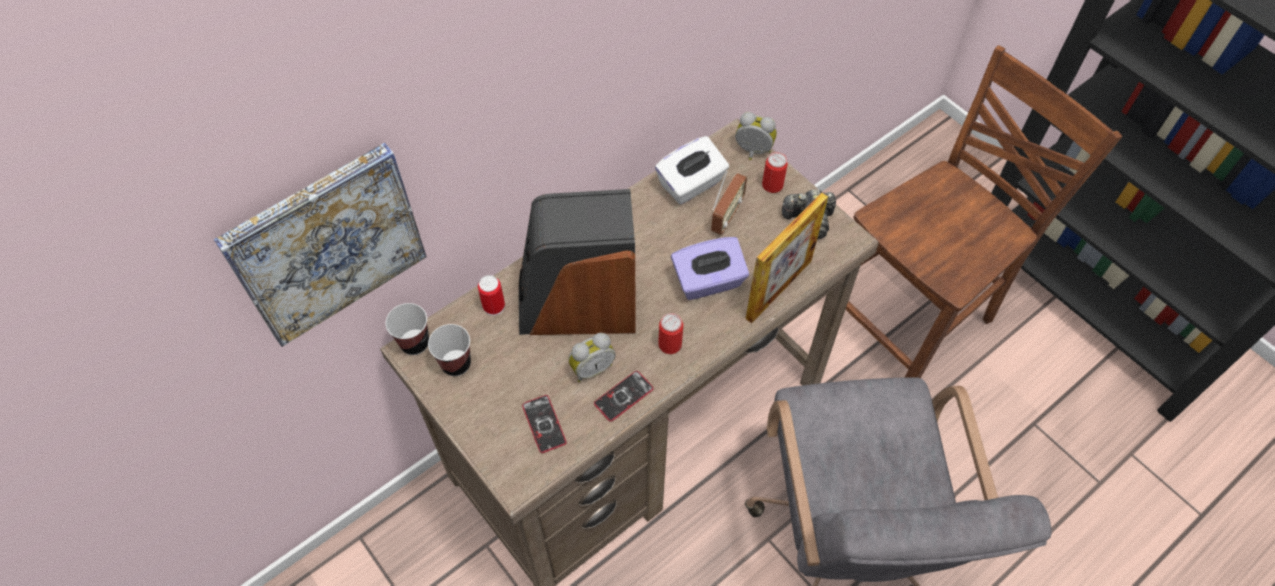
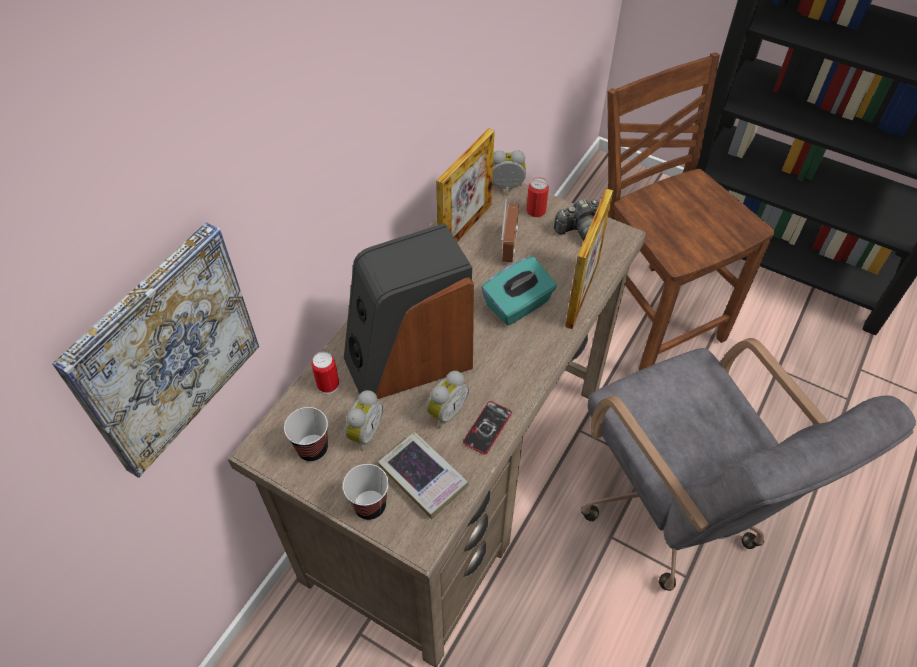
camera: 20 degrees left, 5 degrees down
cup [385,303,429,355] -> cup moved to [343,464,389,520]
phone [522,395,567,453] -> book [378,432,469,519]
white tissue box [655,136,729,204] -> picture frame [436,128,495,242]
can [658,313,683,354] -> none
purple tissue box [671,237,749,300] -> turquoise tissue box [481,256,557,325]
brown chair [845,45,1122,378] -> brown chair turned 60 degrees counterclockwise [607,53,775,371]
none -> alarm clock [345,390,383,451]

